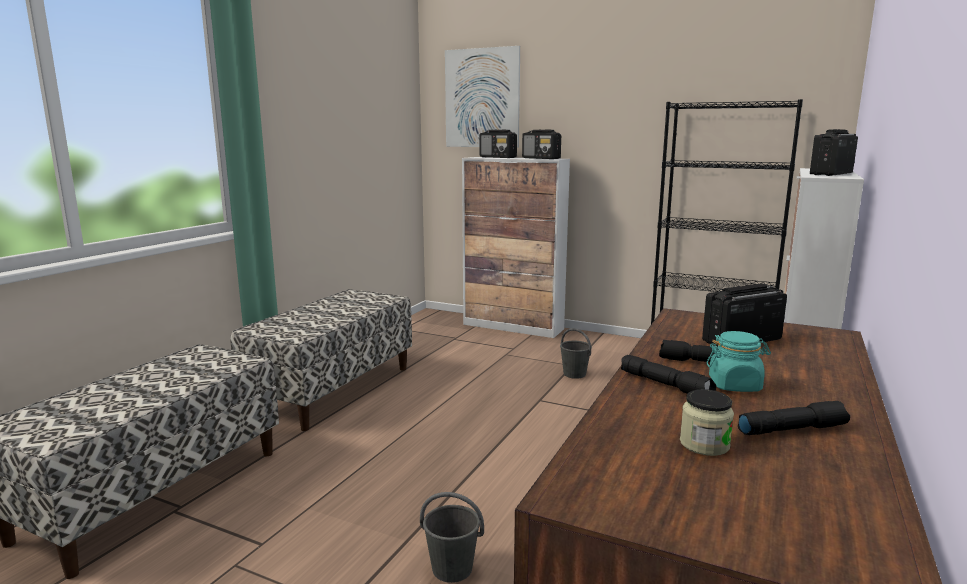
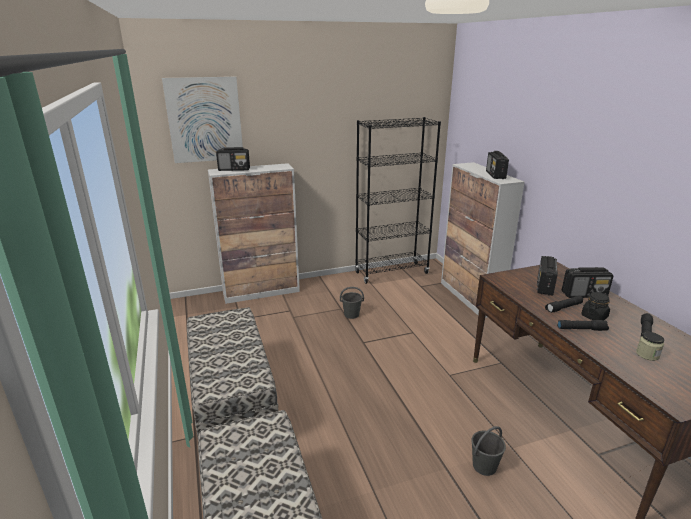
camera: 45 degrees left, 10 degrees up
radio [522,130,561,159] -> radio moved to [562,267,614,298]
turquoise jar [706,331,771,392] -> black jar [581,292,610,320]

